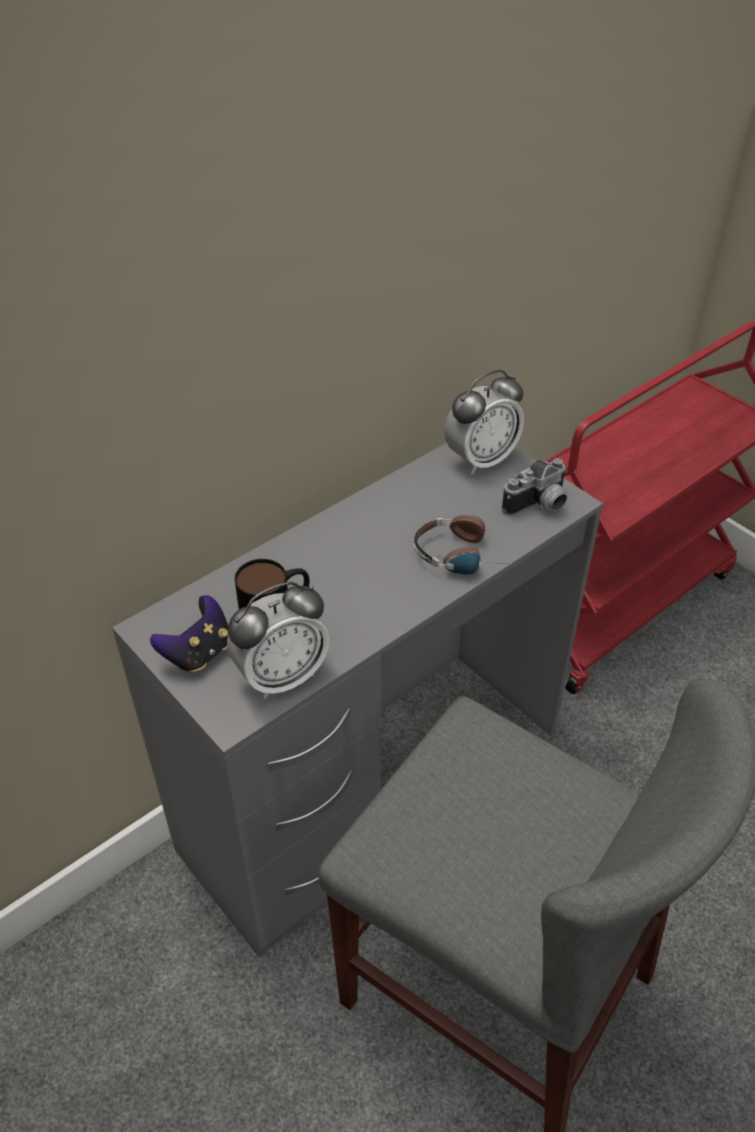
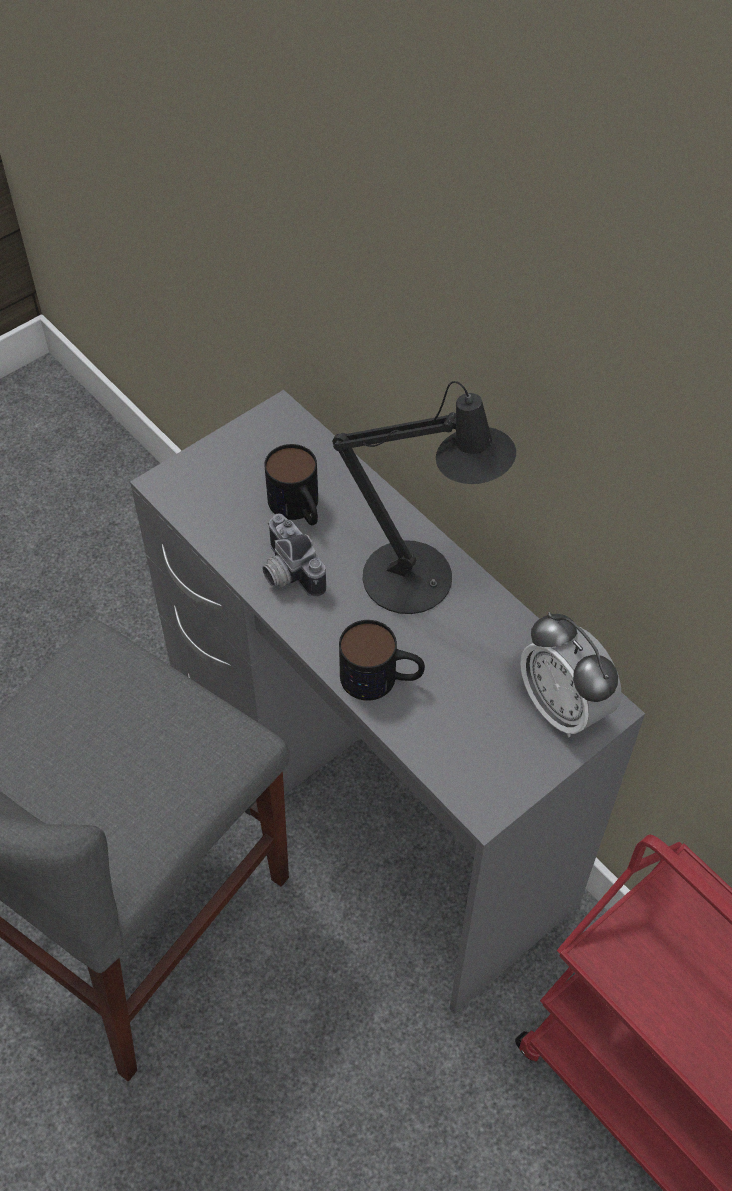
camera: 90 degrees right, 10 degrees up
game controller [150,595,228,673] -> none
alarm clock [227,582,329,699] -> none
headphones [414,515,515,575] -> mug [339,620,425,701]
camera [502,458,567,516] -> camera moved to [262,514,326,598]
none -> black table lamp [332,381,516,614]

